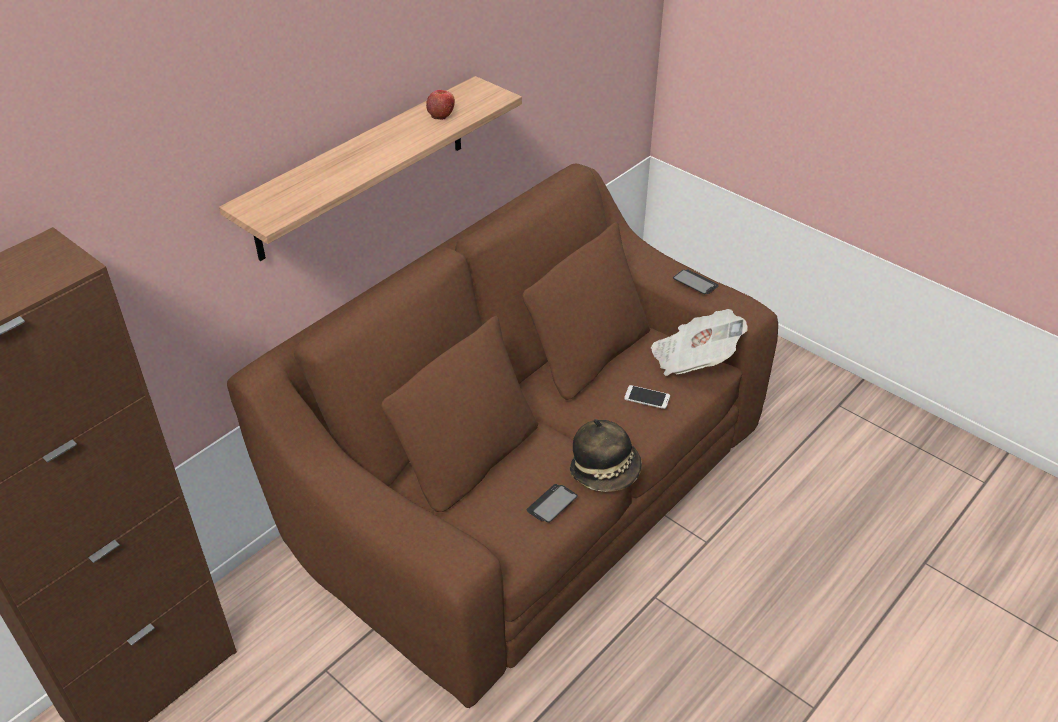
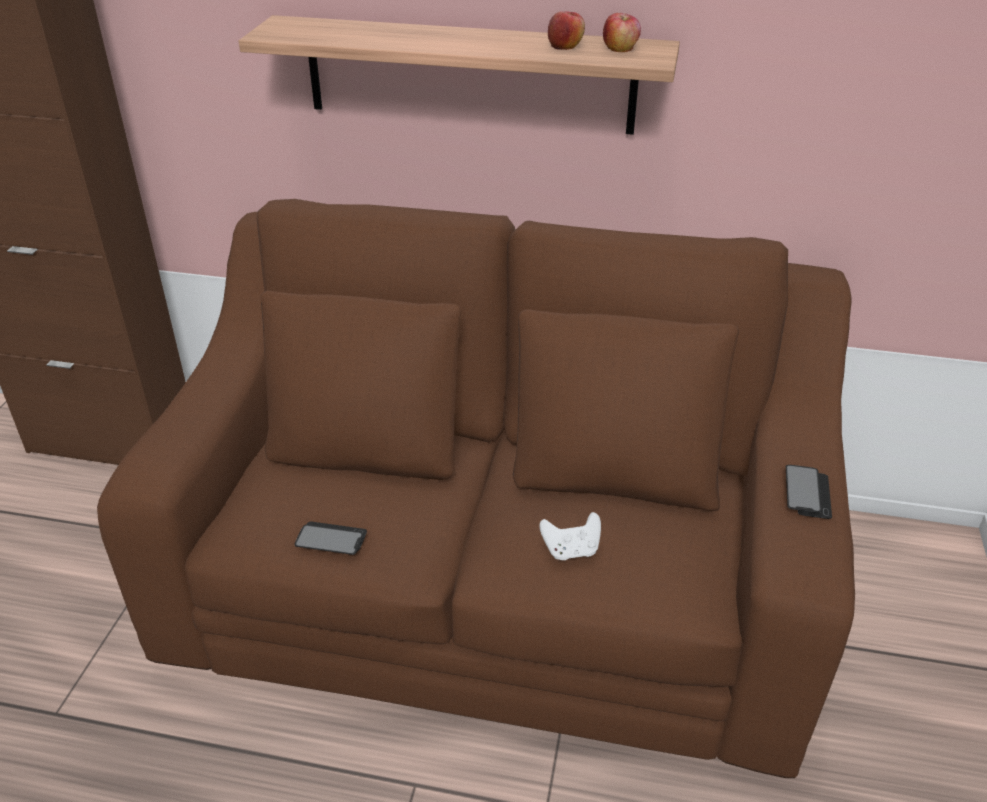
camera: 60 degrees right, 5 degrees down
hat [570,419,642,492] -> none
phone [624,385,670,409] -> white game controller [539,512,601,560]
newspaper [651,309,748,376] -> none
none -> apple [603,13,641,52]

